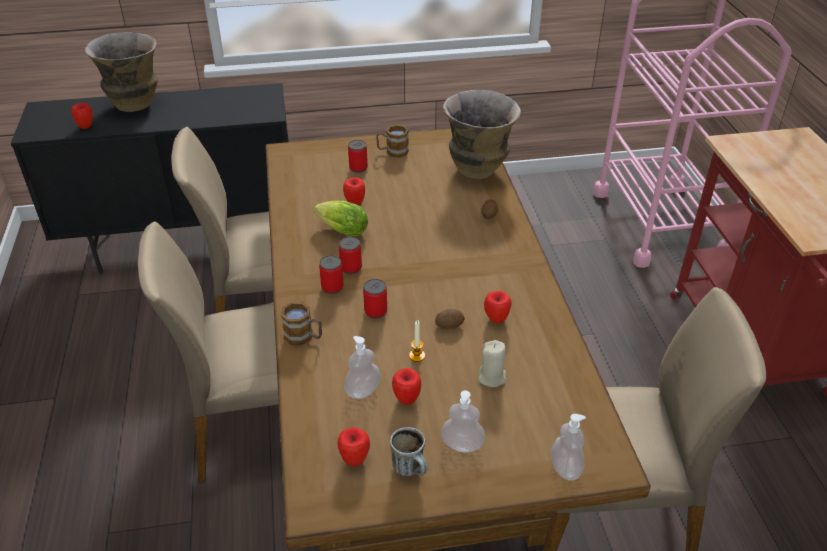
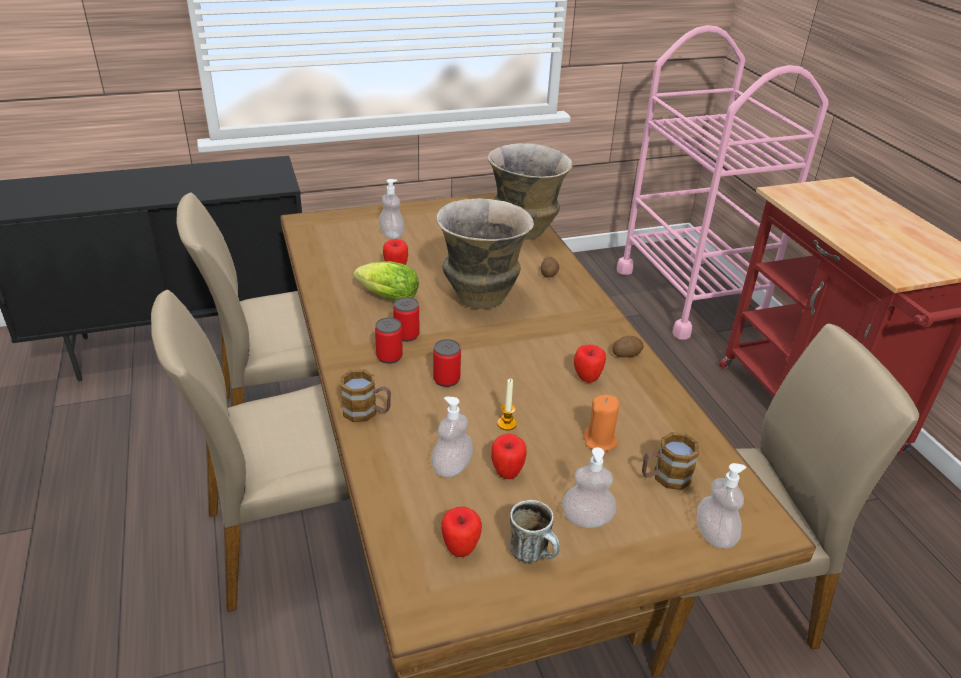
camera: 10 degrees left, 5 degrees down
apple [71,103,93,129] -> none
vase [85,32,158,112] -> vase moved to [436,198,534,309]
can [348,140,368,173] -> soap dispenser [379,179,405,239]
mug [376,125,409,158] -> mug moved to [642,432,699,490]
potato [435,309,465,328] -> potato moved to [612,336,644,357]
beige candle [478,340,507,387] -> orange candle [583,394,619,451]

